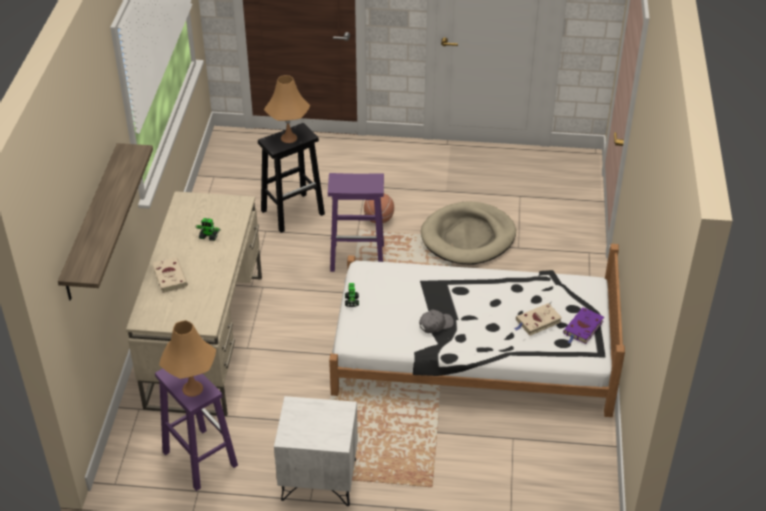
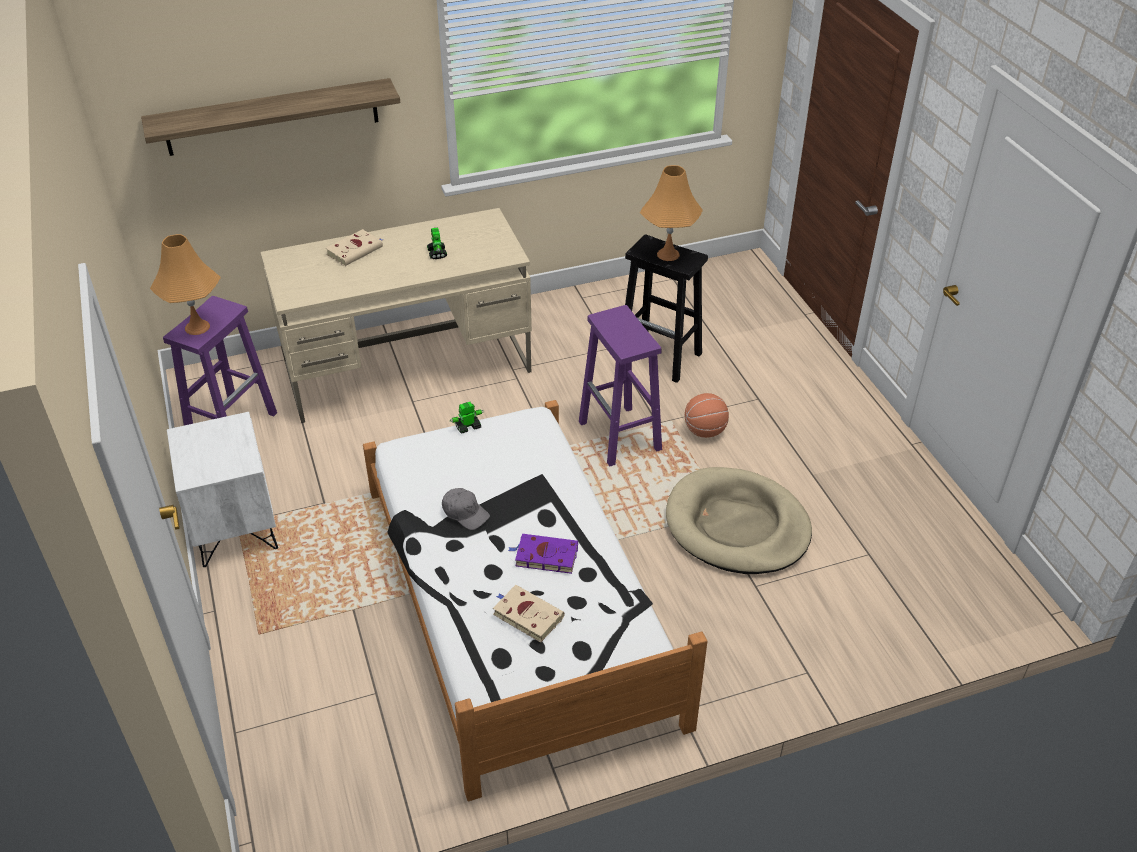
camera: 65 degrees right, 0 degrees up
purple book [563,307,604,344] -> purple book moved to [508,534,578,574]

